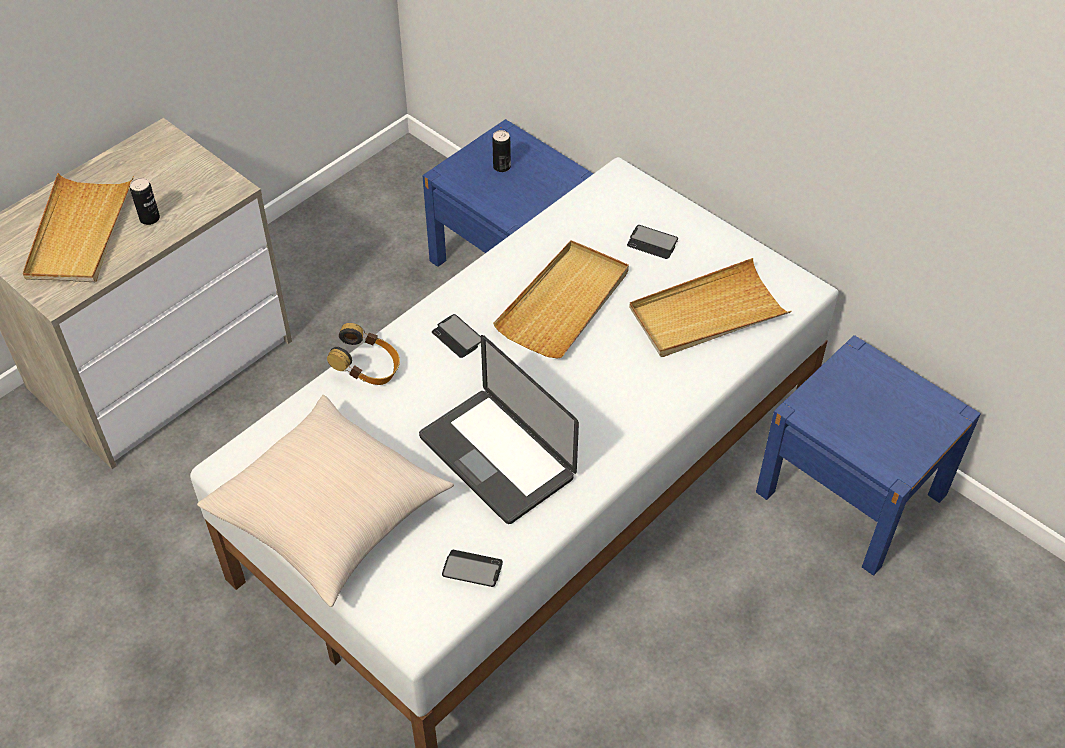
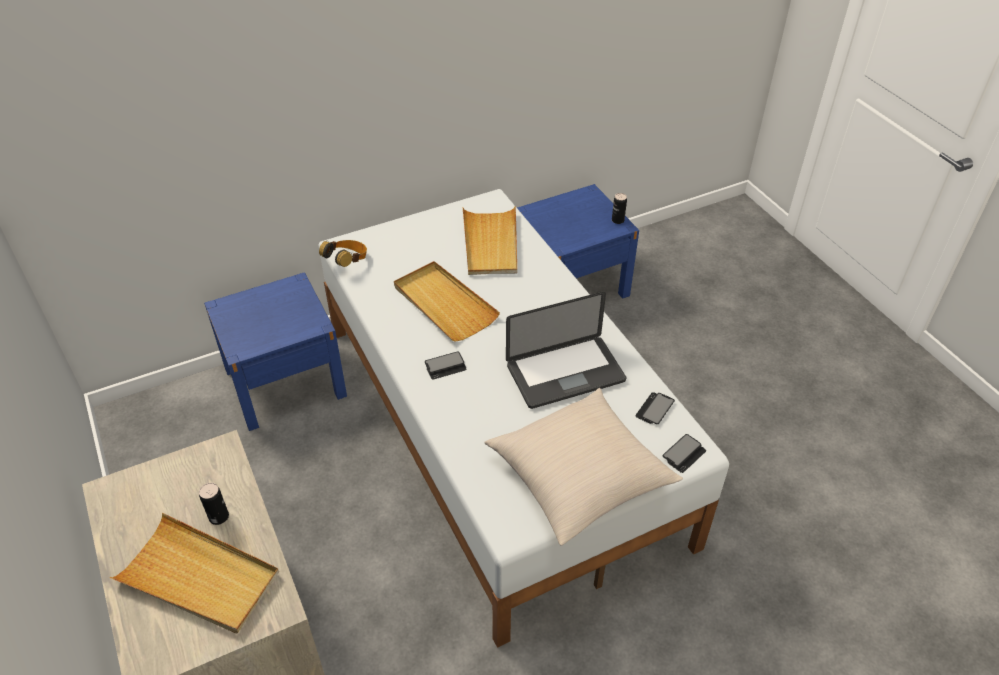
camera: 70 degrees left, 5 degrees down
headphones [327,323,400,385] -> headphones moved to [319,240,367,267]
can [492,130,511,172] -> can moved to [612,193,627,224]
phone [627,225,678,259] -> phone moved to [662,434,706,473]

